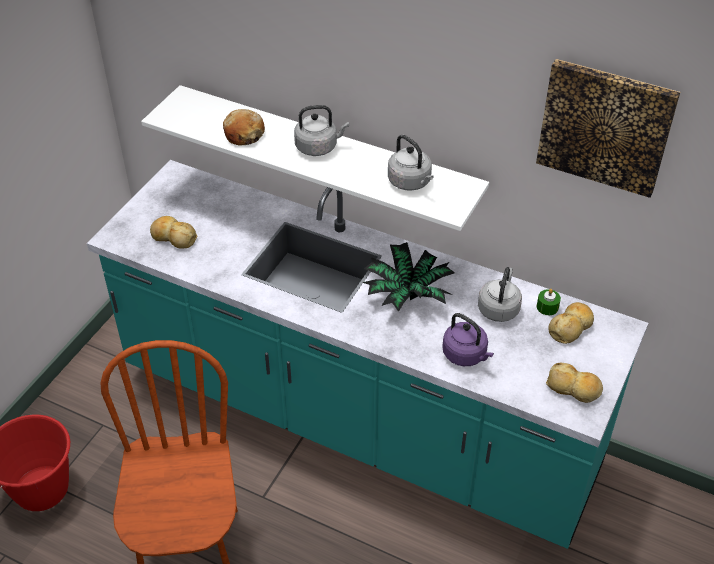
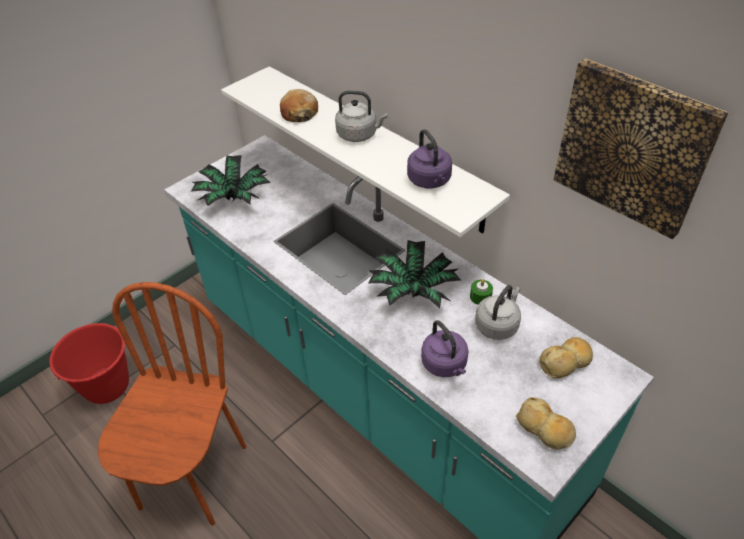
camera: 20 degrees right, 0 degrees up
bread [150,216,197,249] -> potted plant [191,155,270,206]
grey kettle [388,135,434,191] -> purple kettle [407,129,452,189]
green candle [537,289,561,315] -> green candle moved to [470,279,493,305]

